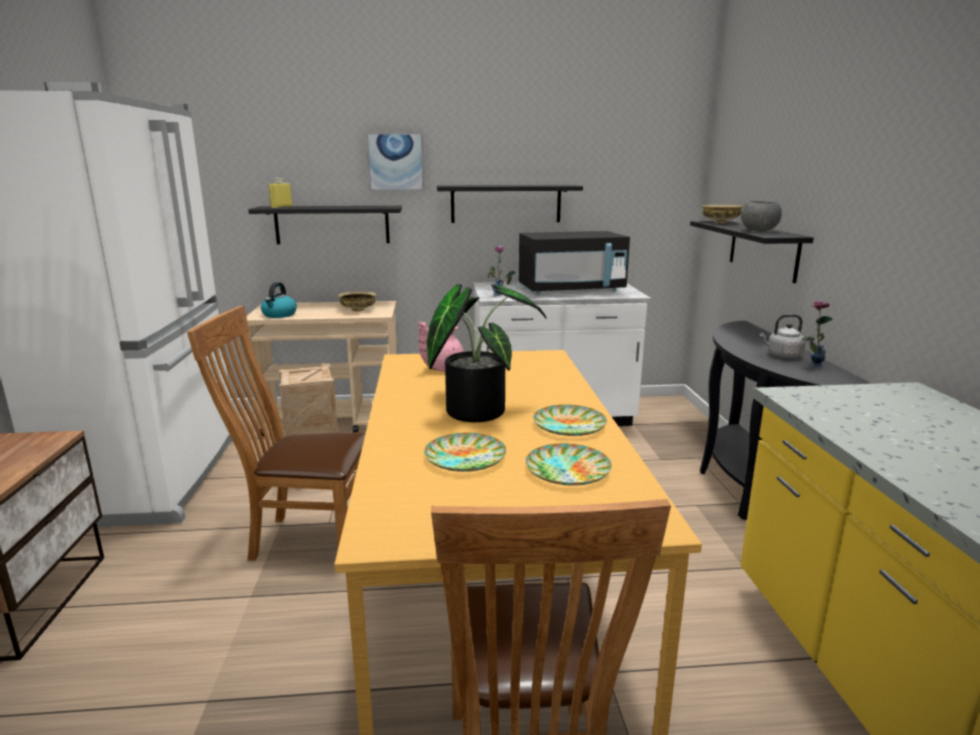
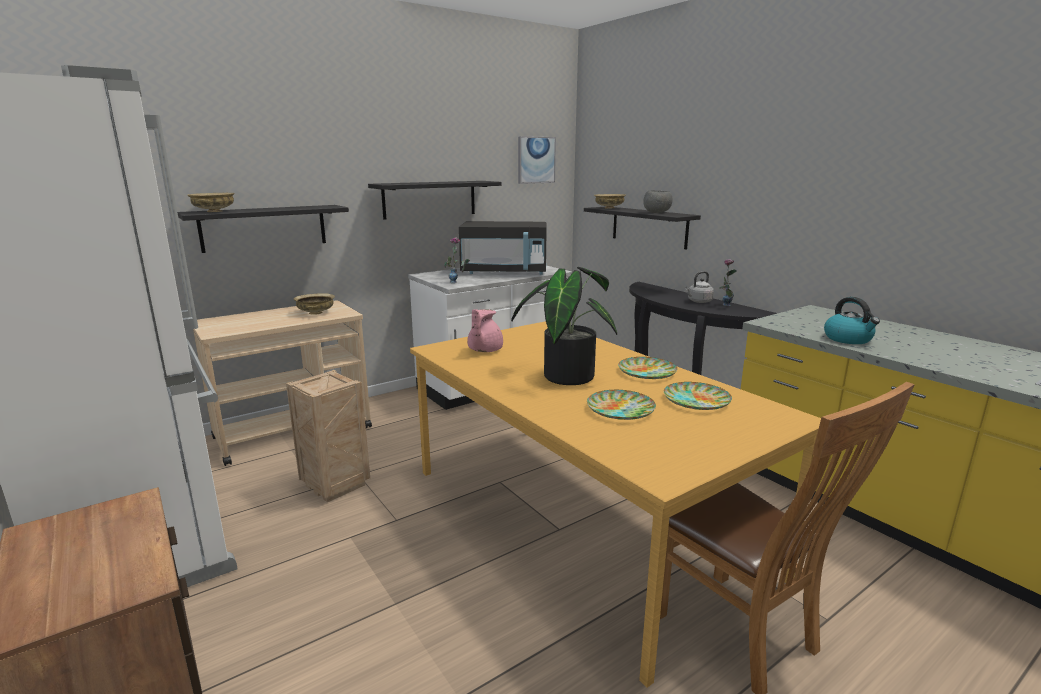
camera: 30 degrees left, 0 degrees up
brown chair [187,306,366,561] -> none
kettle [261,282,297,318] -> kettle moved to [824,297,880,344]
yellow bottle [269,177,292,208] -> beige bowl [187,193,235,212]
picture [366,133,424,191] -> picture moved to [518,136,556,184]
black microwave [519,231,630,294] -> black microwave turned 45 degrees clockwise [459,221,547,275]

